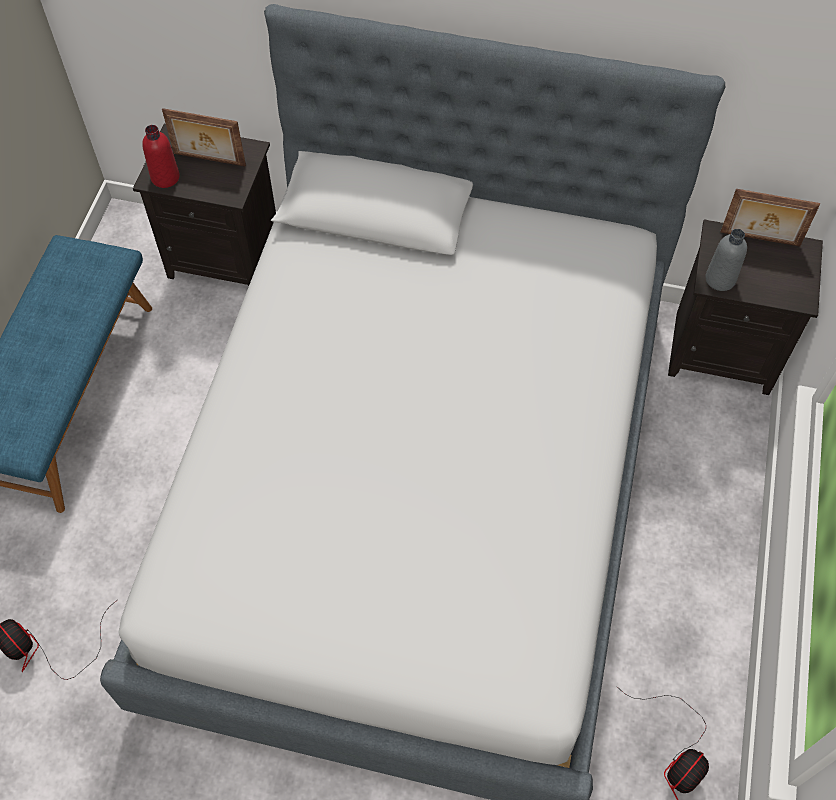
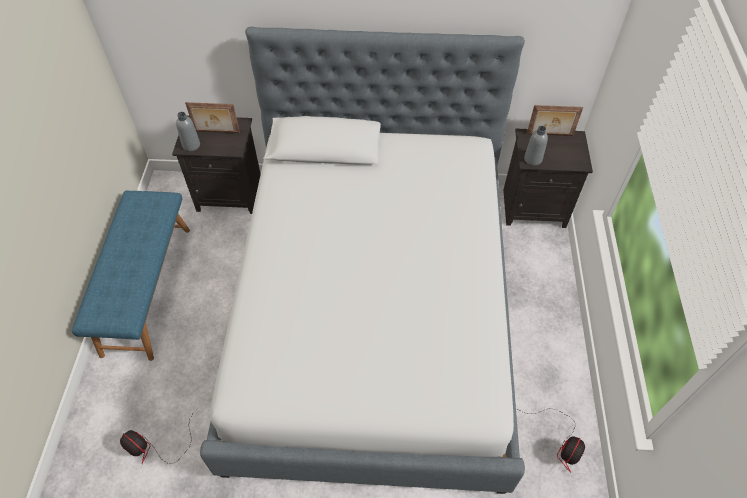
camera: 10 degrees left, 5 degrees down
red bottle [142,125,180,188] -> grey bottle [176,112,200,151]

